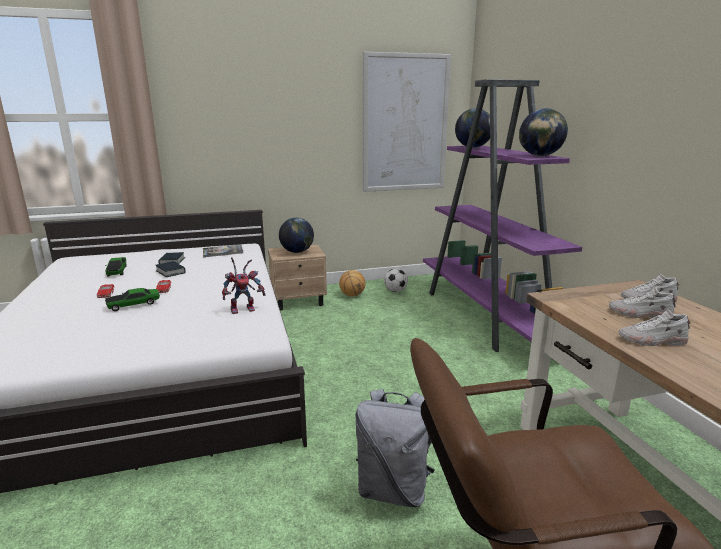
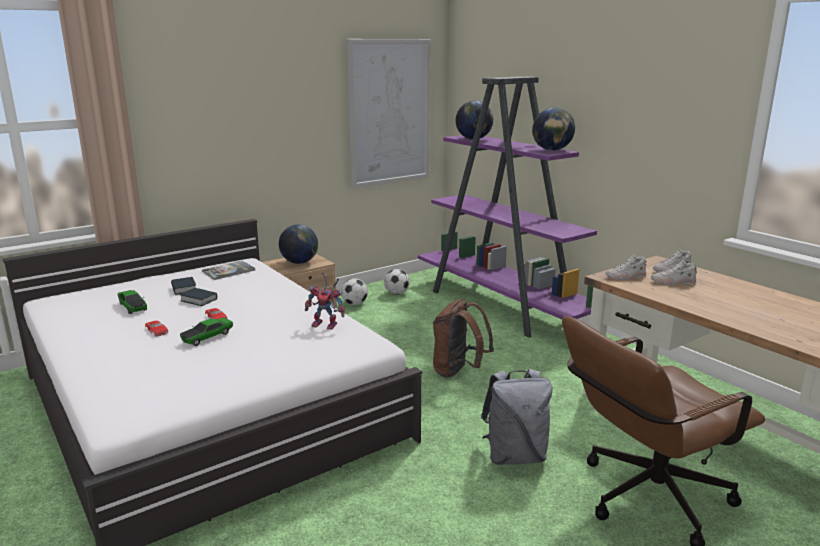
camera: 20 degrees left, 0 degrees up
toy robot [222,257,266,314] -> toy robot turned 60 degrees clockwise [305,272,345,330]
basketball [339,270,366,297] -> football [341,278,368,305]
white shoe [619,309,691,346] -> white shoe moved to [606,255,646,280]
none -> brown backpack [433,299,494,378]

